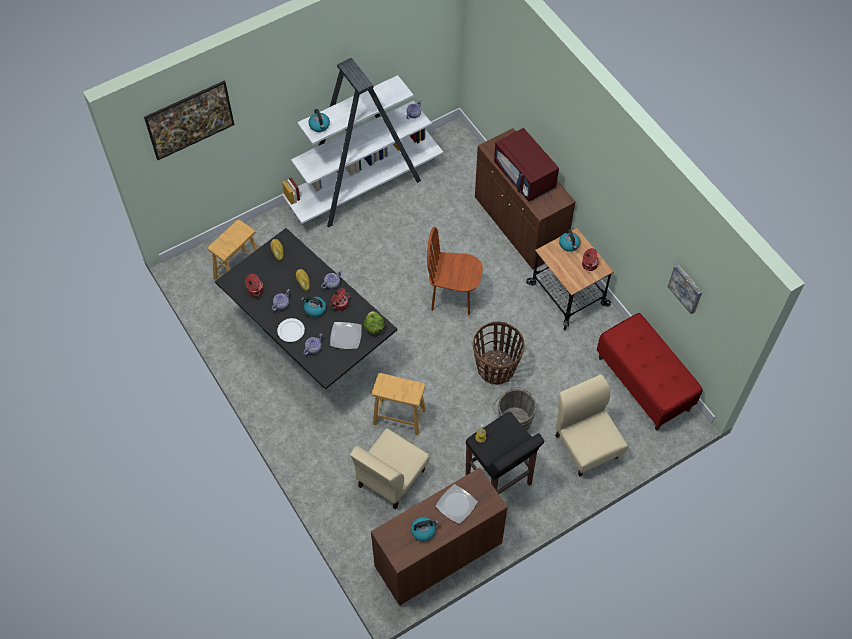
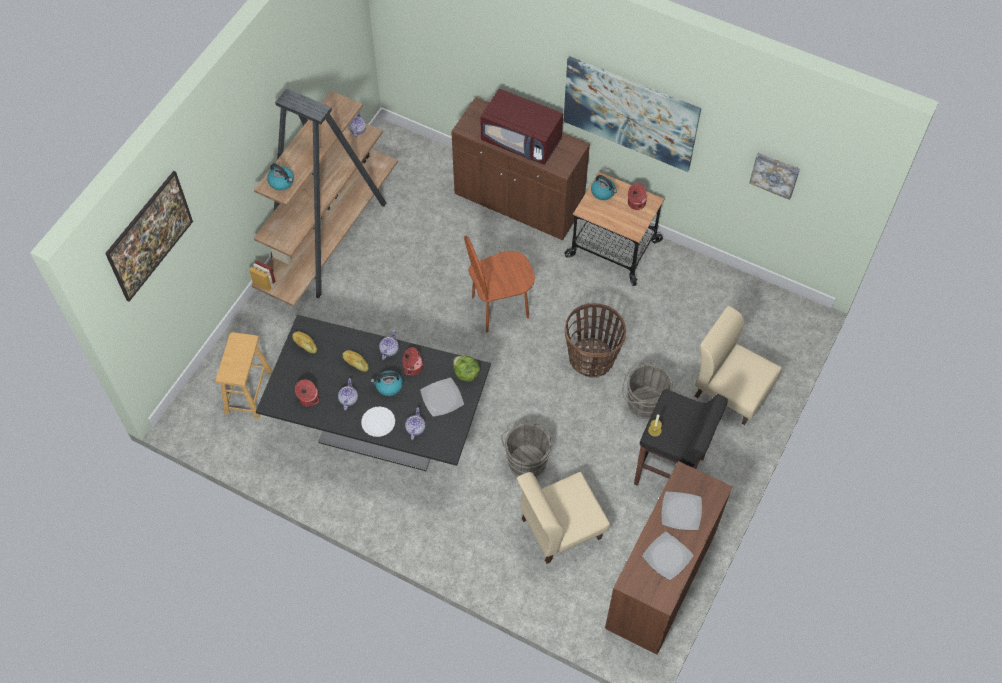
camera: 30 degrees left, 0 degrees up
white bookcase [282,58,443,228] -> brown bookcase [249,88,398,307]
beige chair [350,428,430,509] -> beige chair turned 60 degrees clockwise [517,472,610,564]
brown stool [372,373,426,435] -> grey bucket [501,423,551,477]
kettle [411,517,439,541] -> plate [642,532,694,580]
red bench [597,313,703,430] -> none
none -> picture [563,56,701,172]

